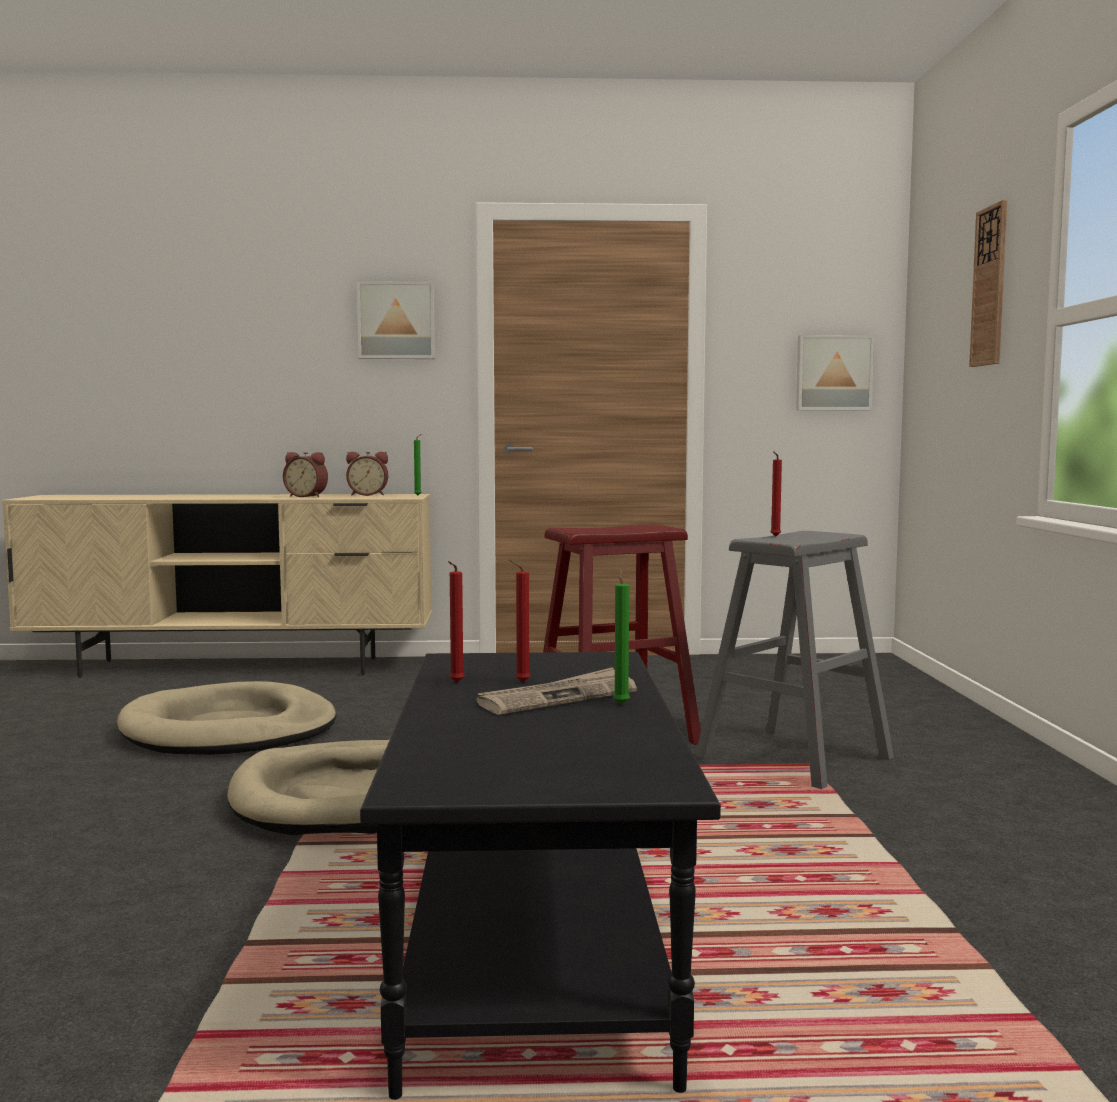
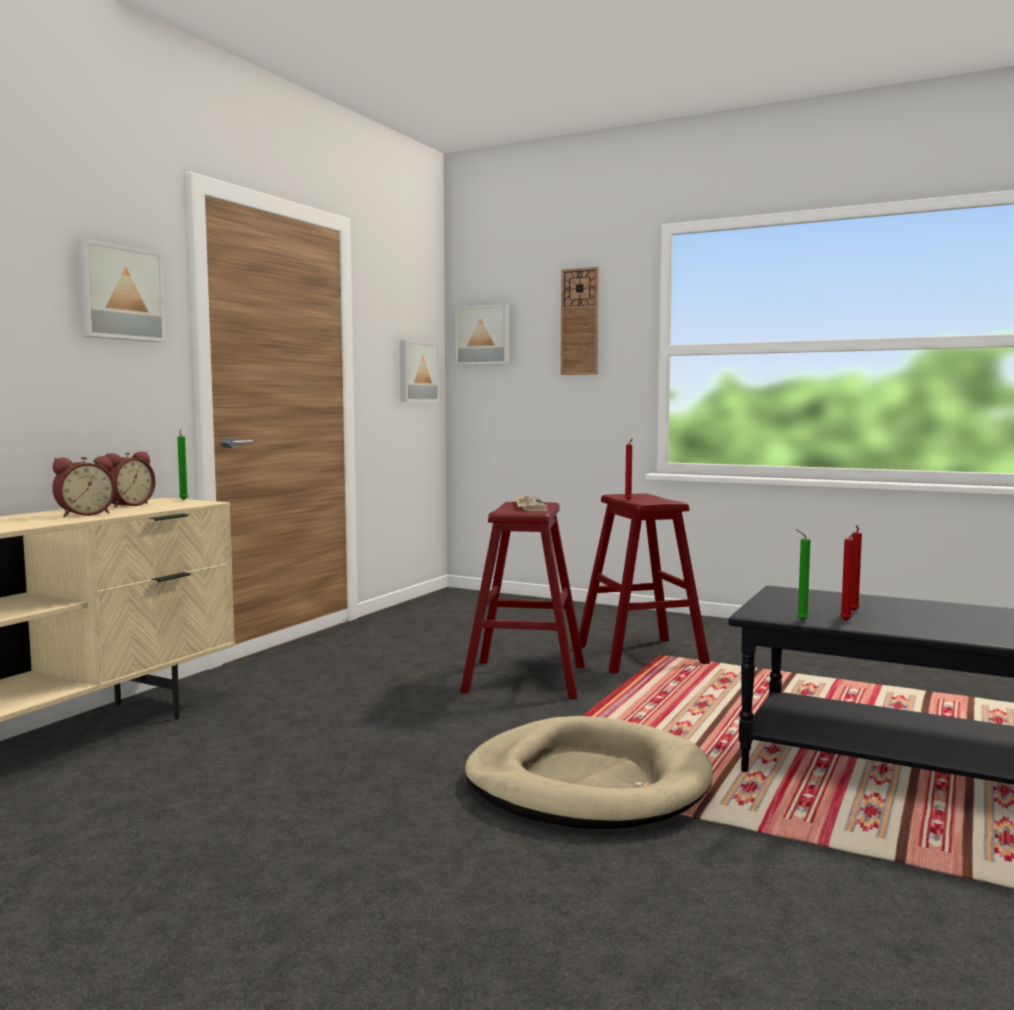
camera: 60 degrees left, 0 degrees up
beige dog bed [117,681,336,755] -> none
newspaper [477,667,637,715] -> newspaper moved to [516,494,549,511]
green candle [613,569,630,705] -> green candle moved to [796,529,810,621]
grey stool [695,531,894,789] -> red stool [579,494,710,673]
none -> picture [455,304,509,365]

